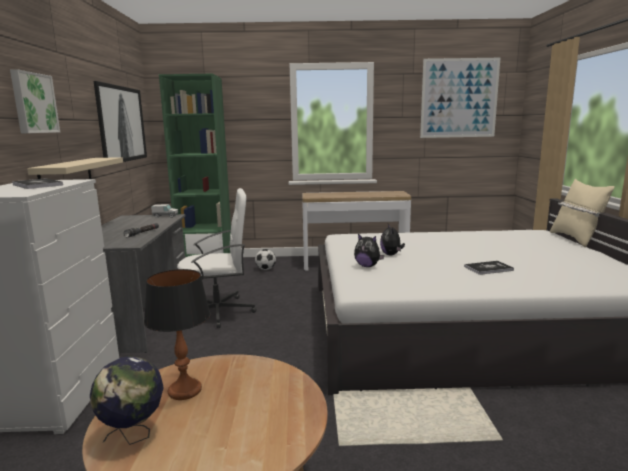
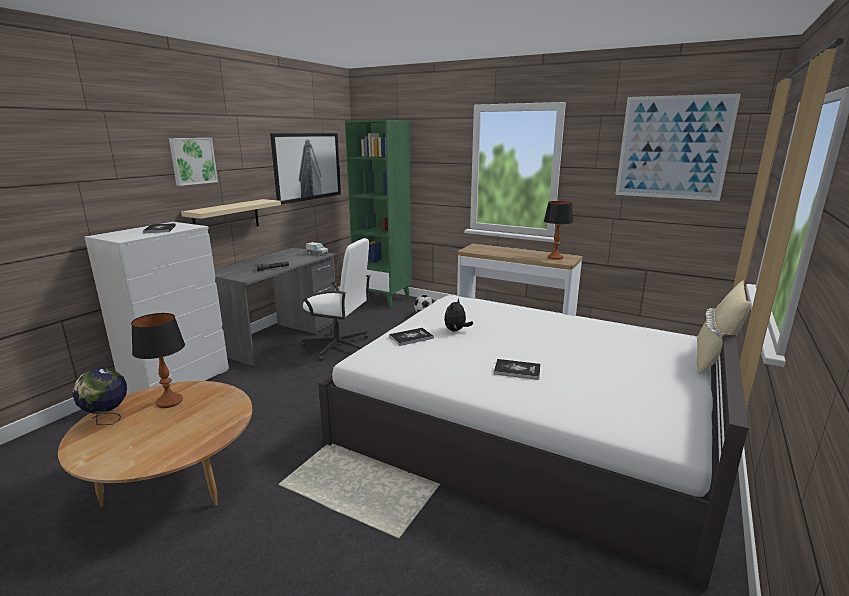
camera: 30 degrees right, 5 degrees up
plush toy [354,234,384,267] -> book [389,328,434,346]
none -> table lamp [544,201,573,260]

